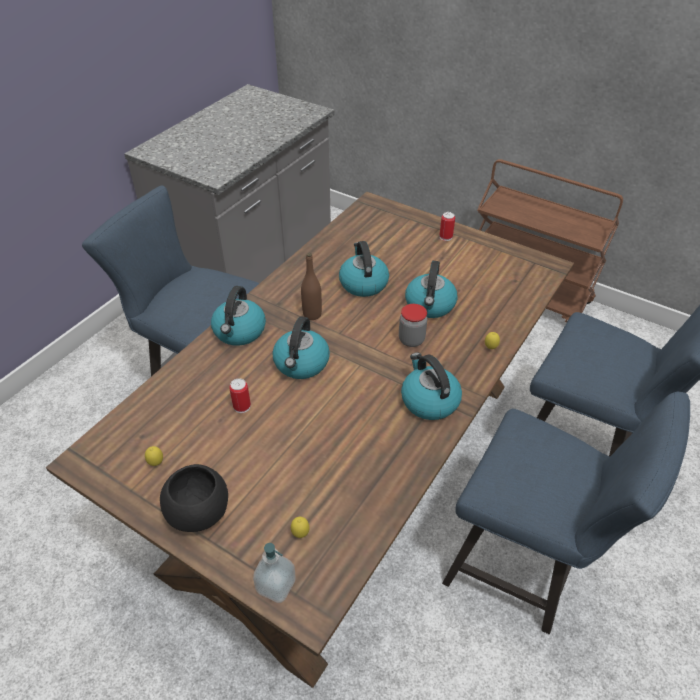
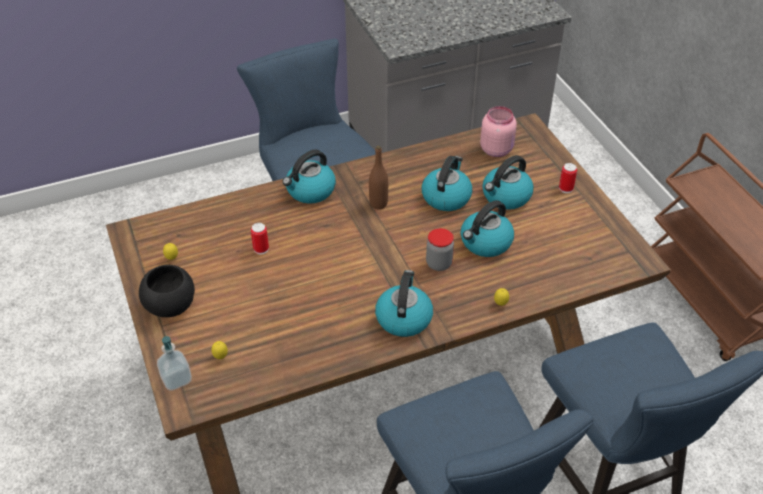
camera: 35 degrees right, 0 degrees up
kettle [273,316,330,379] -> kettle moved to [482,155,534,210]
none -> pink jar [480,106,517,157]

